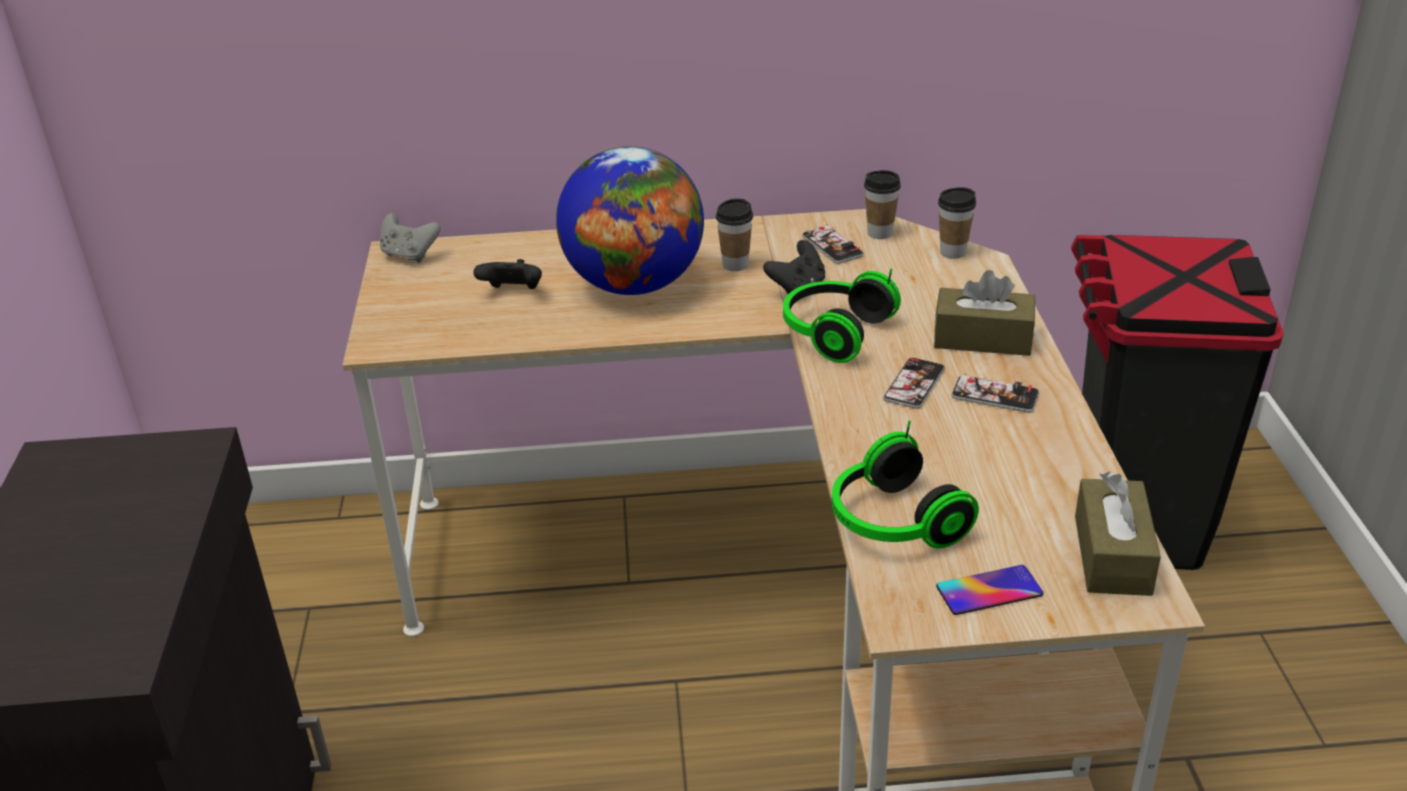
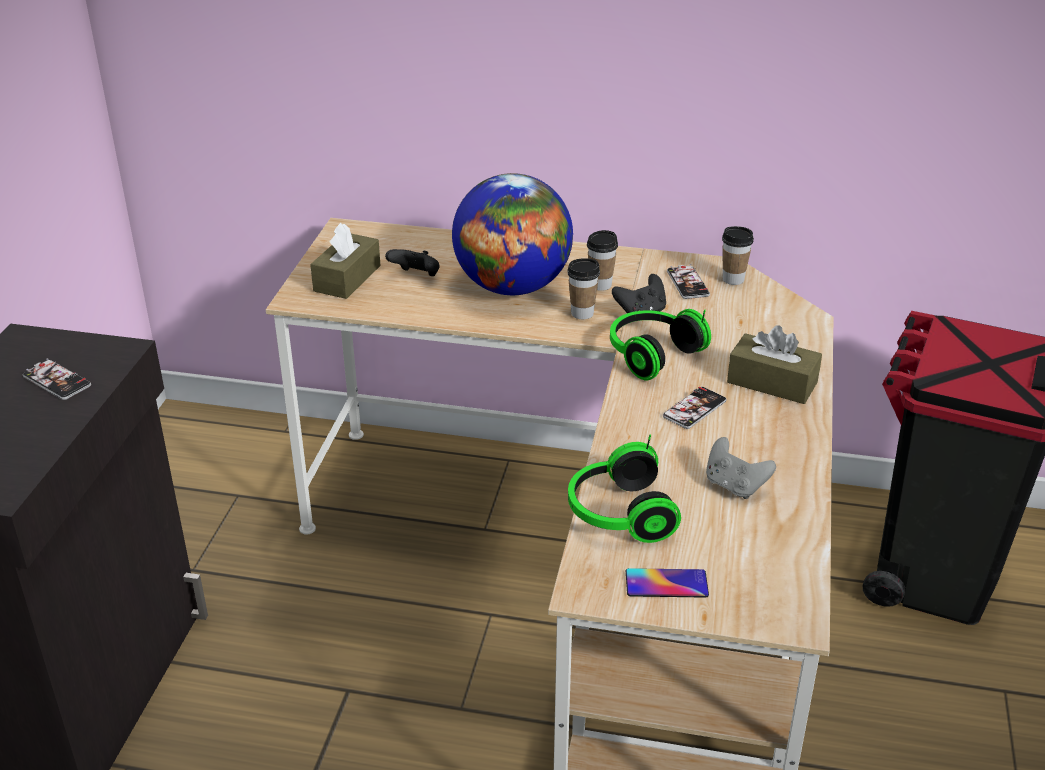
camera: 15 degrees right, 0 degrees up
grey game controller [380,213,441,263] -> grey game controller moved to [706,437,776,499]
cup [938,187,976,259] -> cup moved to [567,258,600,319]
phone [951,373,1039,413] -> phone moved to [23,358,91,400]
brown tissue box [1075,472,1161,596] -> brown tissue box moved to [310,223,381,299]

